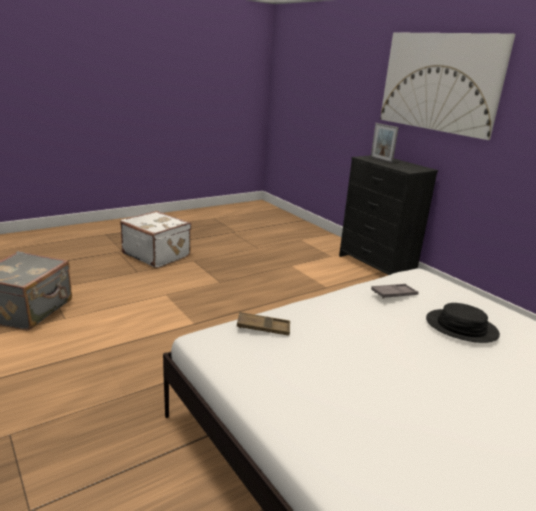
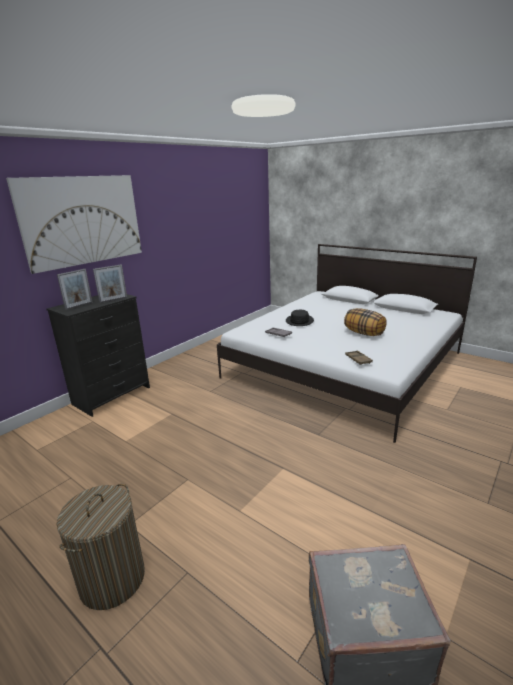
camera: 105 degrees left, 0 degrees up
white suitcase [120,211,191,268] -> laundry basket [57,484,145,610]
none -> picture frame [93,265,127,303]
none -> pillow [344,308,387,336]

